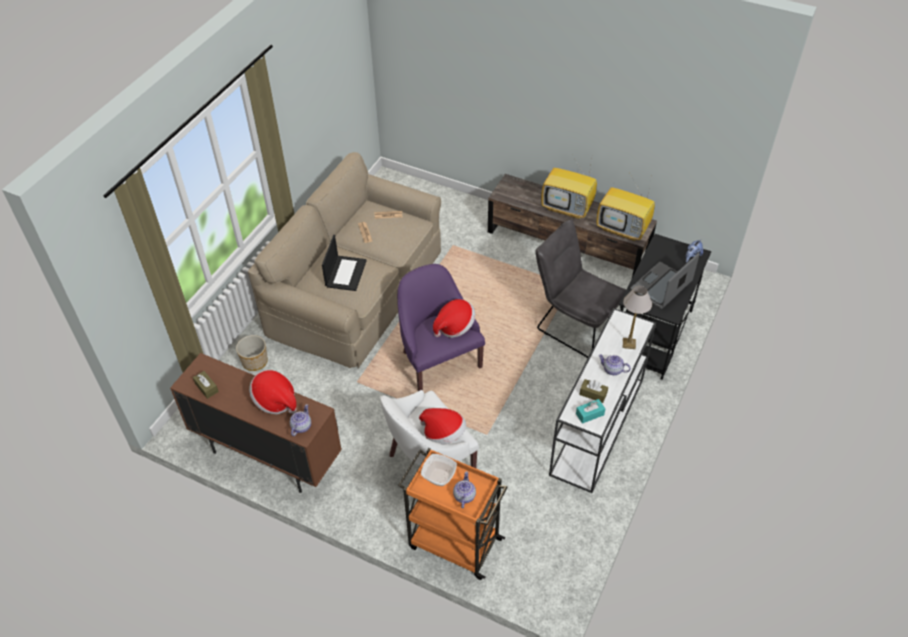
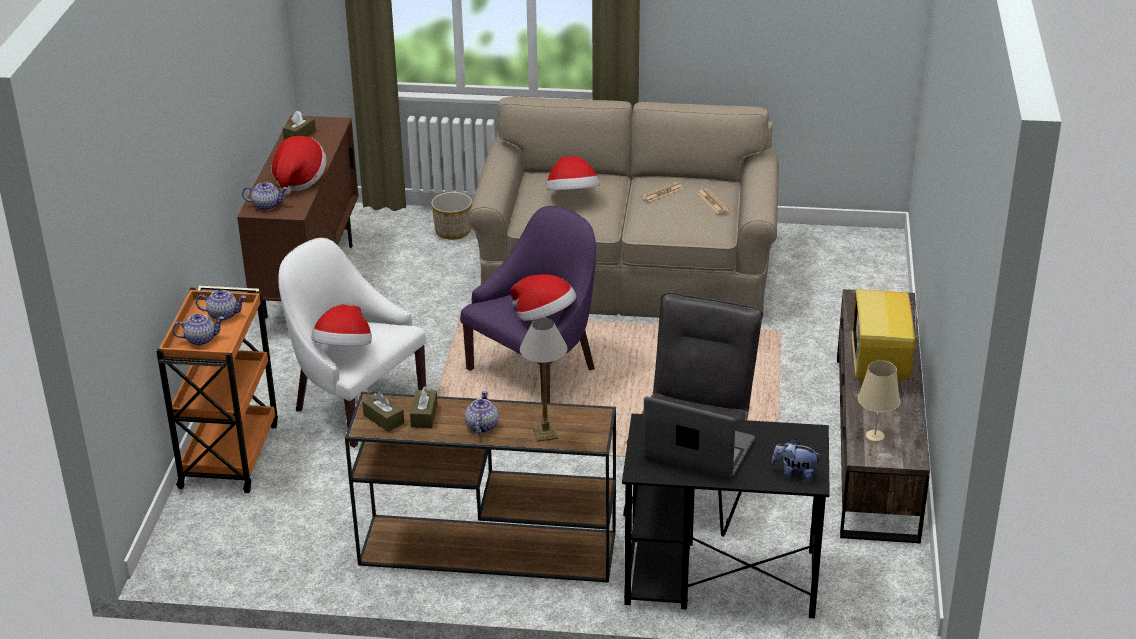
camera: 70 degrees right, 15 degrees down
laptop [322,235,367,291] -> hat [546,156,600,190]
bowl [421,454,457,486] -> teapot [196,290,246,321]
white console table [549,308,656,493] -> brown console table [345,392,616,583]
turquoise tissue box [576,399,605,424] -> brown tissue box [362,392,404,432]
television [596,174,655,241] -> beige table lamp [858,360,900,442]

